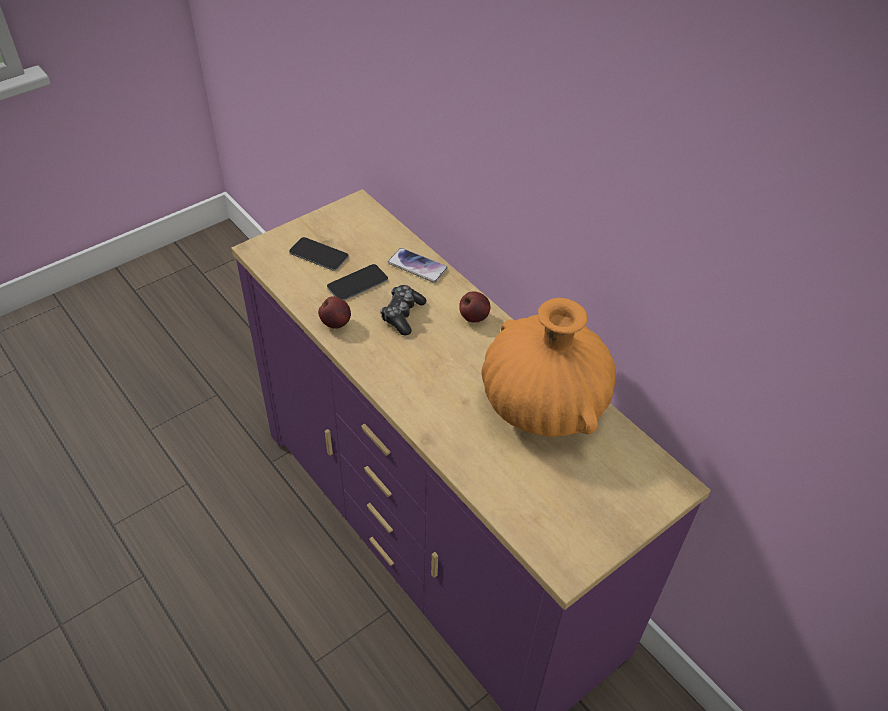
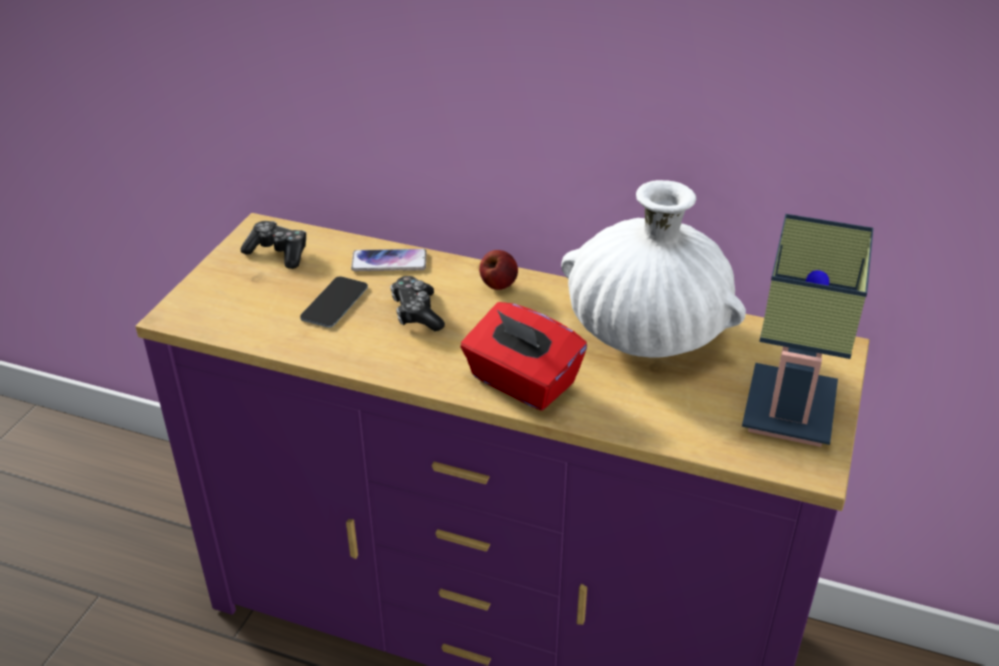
camera: 30 degrees left, 10 degrees down
phone [289,237,349,271] -> none
apple [318,296,351,329] -> none
orange vase [481,298,616,437] -> white vase [561,180,746,358]
none -> game controller [240,221,306,269]
none -> red tissue box [461,302,587,410]
none -> table lamp [742,214,873,447]

